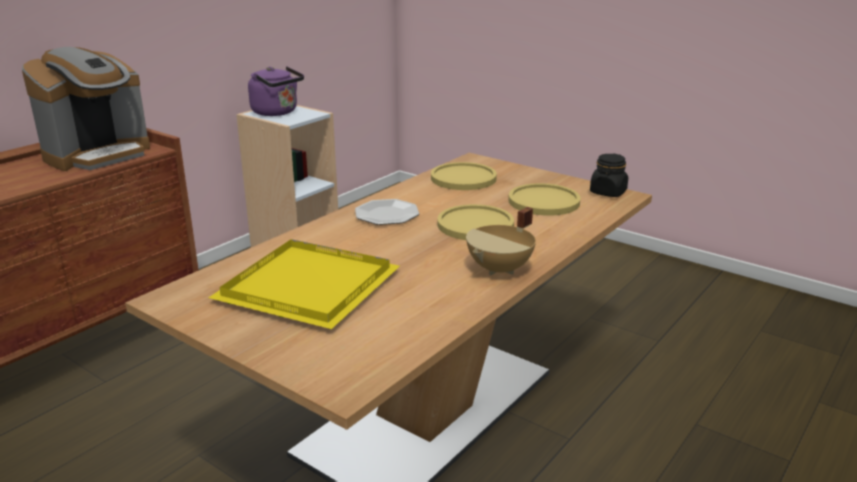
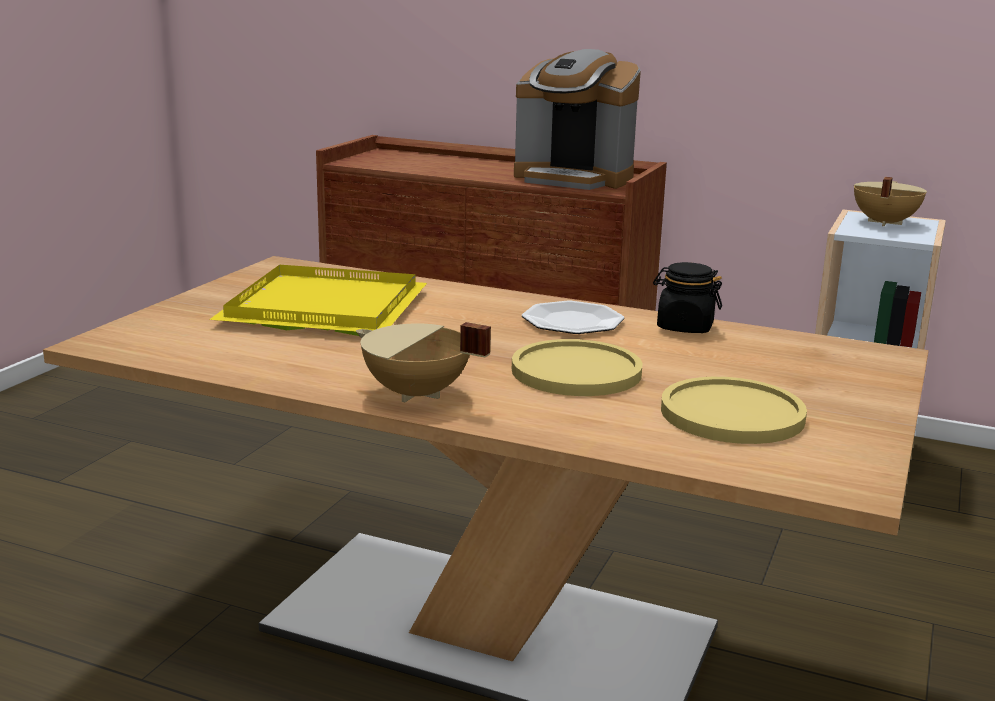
camera: 75 degrees right, 5 degrees down
purple kettle [248,66,304,116] -> beige cooking pot [854,177,927,226]
yellow plate [431,162,497,190] -> none
black jar [590,153,628,197] -> black jar moved to [653,262,722,333]

